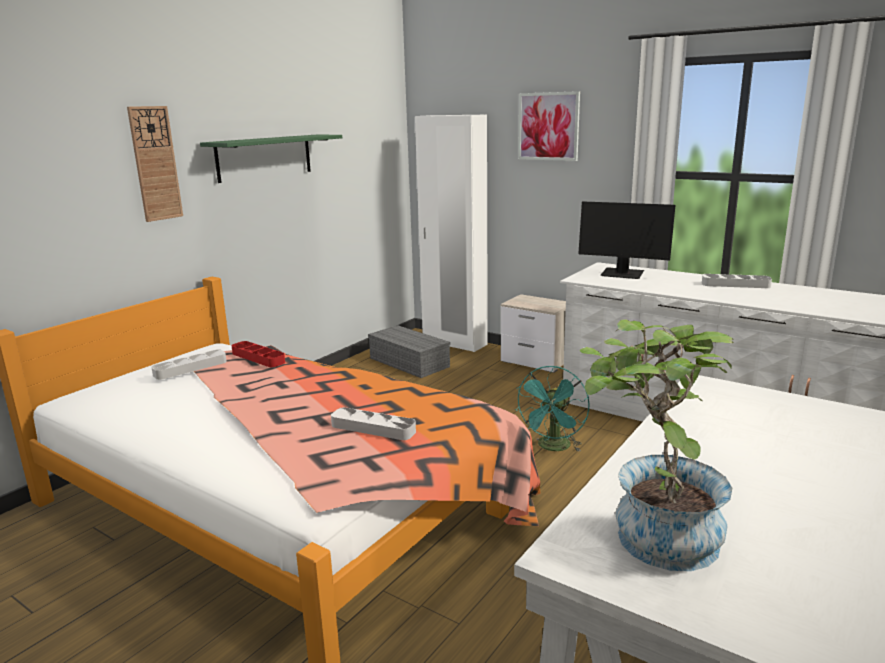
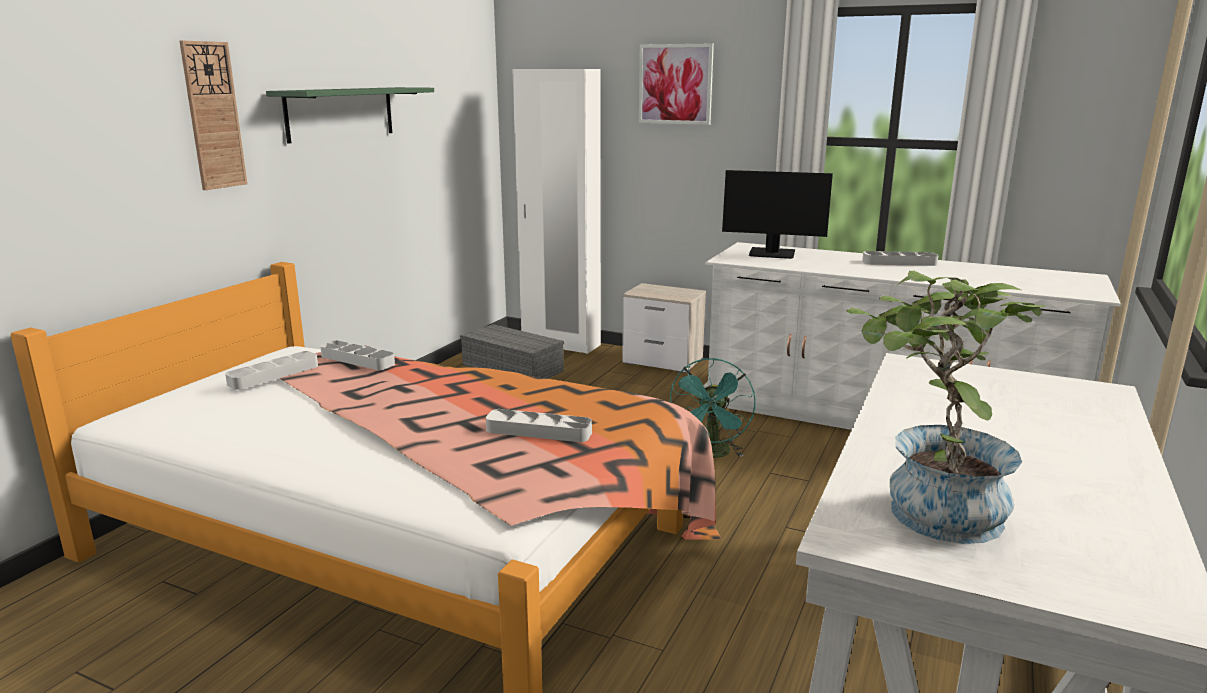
camera: 10 degrees left, 0 degrees up
red tray [231,341,285,367] -> grey tray [320,340,395,370]

